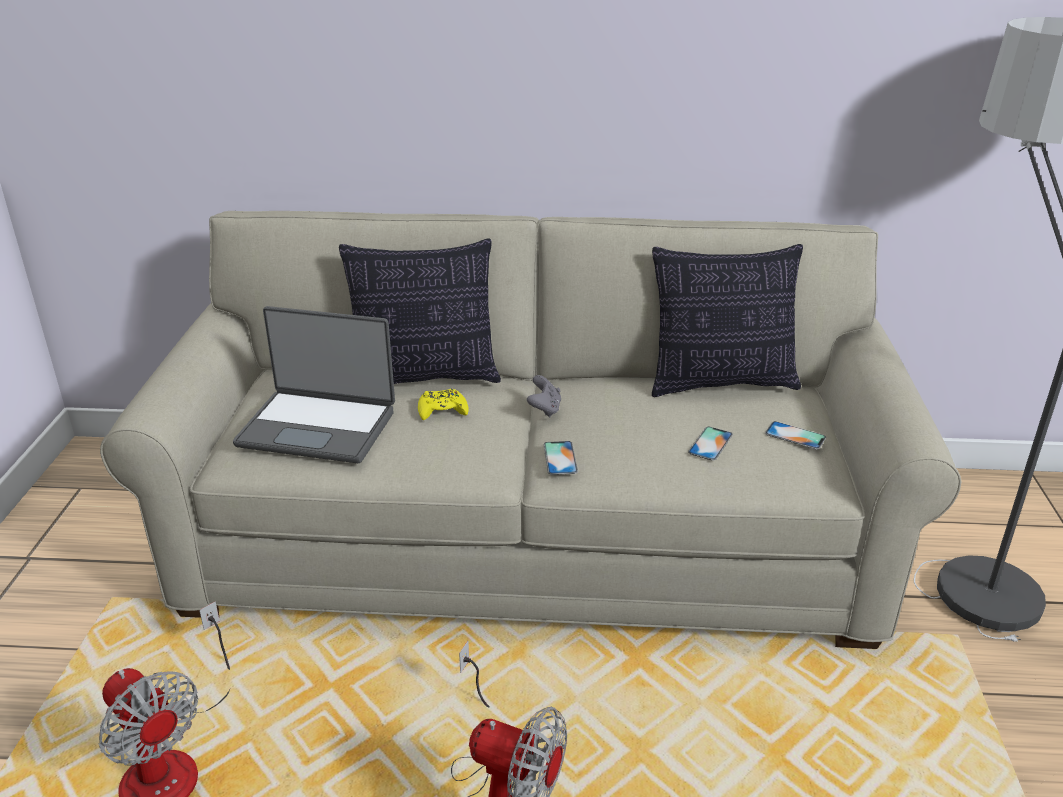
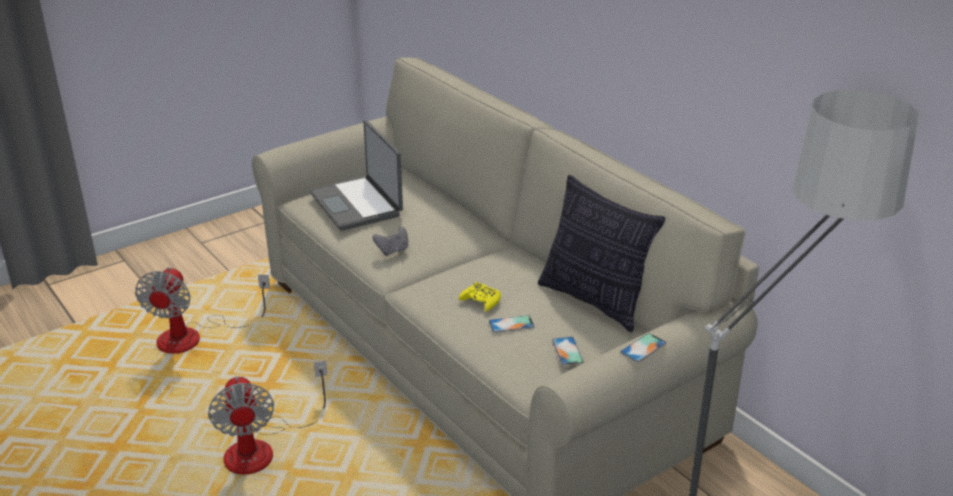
camera: 50 degrees right, 0 degrees up
pillow [339,238,501,384] -> none
yellow game controller [418,389,469,420] -> yellow game controller moved to [459,282,501,312]
grey game controller [527,375,561,417] -> grey game controller moved to [373,227,408,256]
phone [544,441,578,475] -> phone moved to [620,333,667,362]

